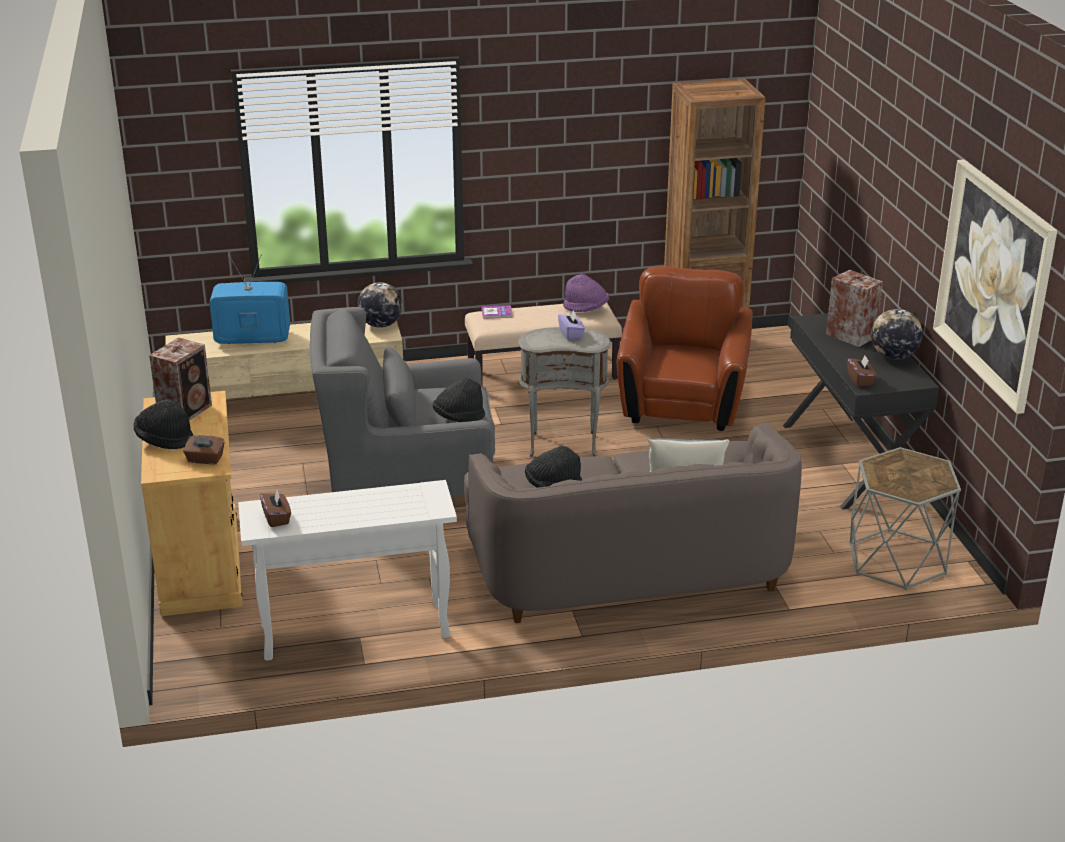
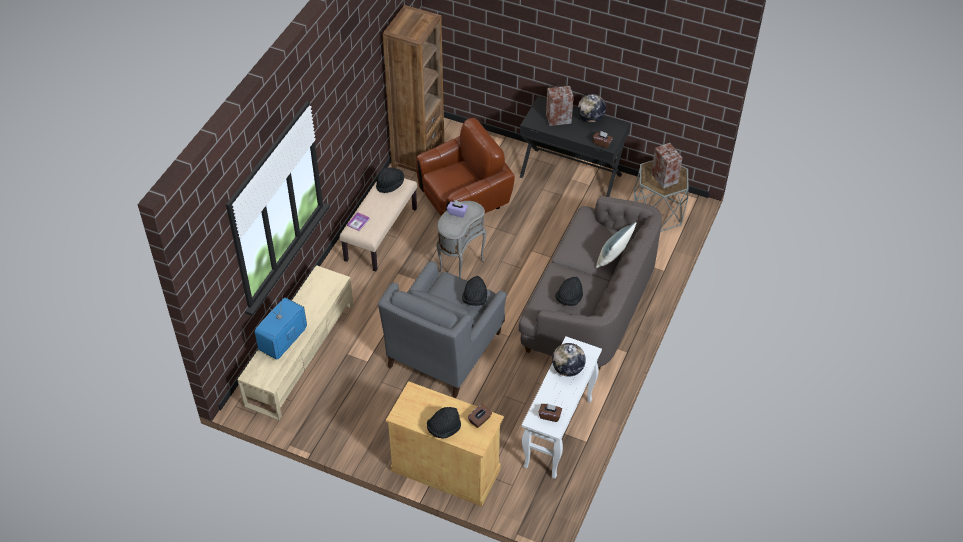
camera: 55 degrees left, 20 degrees up
speaker [149,337,212,421] -> speaker moved to [651,143,683,188]
globe [357,282,403,328] -> globe moved to [552,343,586,377]
purple hat [563,274,609,312] -> black hat [376,167,404,193]
brown armchair [617,266,753,431] -> brown armchair turned 105 degrees clockwise [416,118,515,216]
picture [933,159,1057,414] -> none

